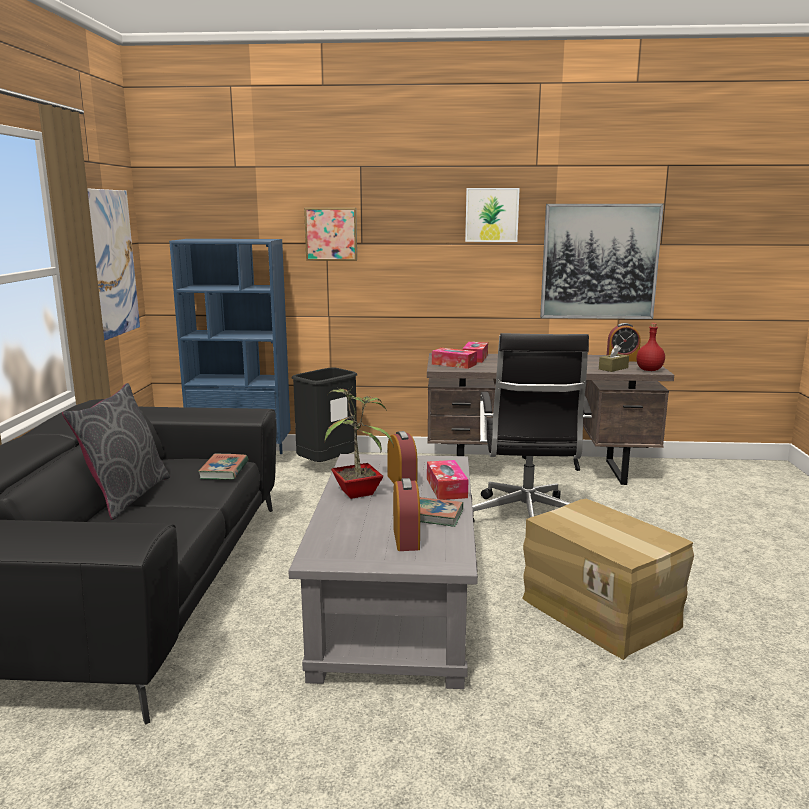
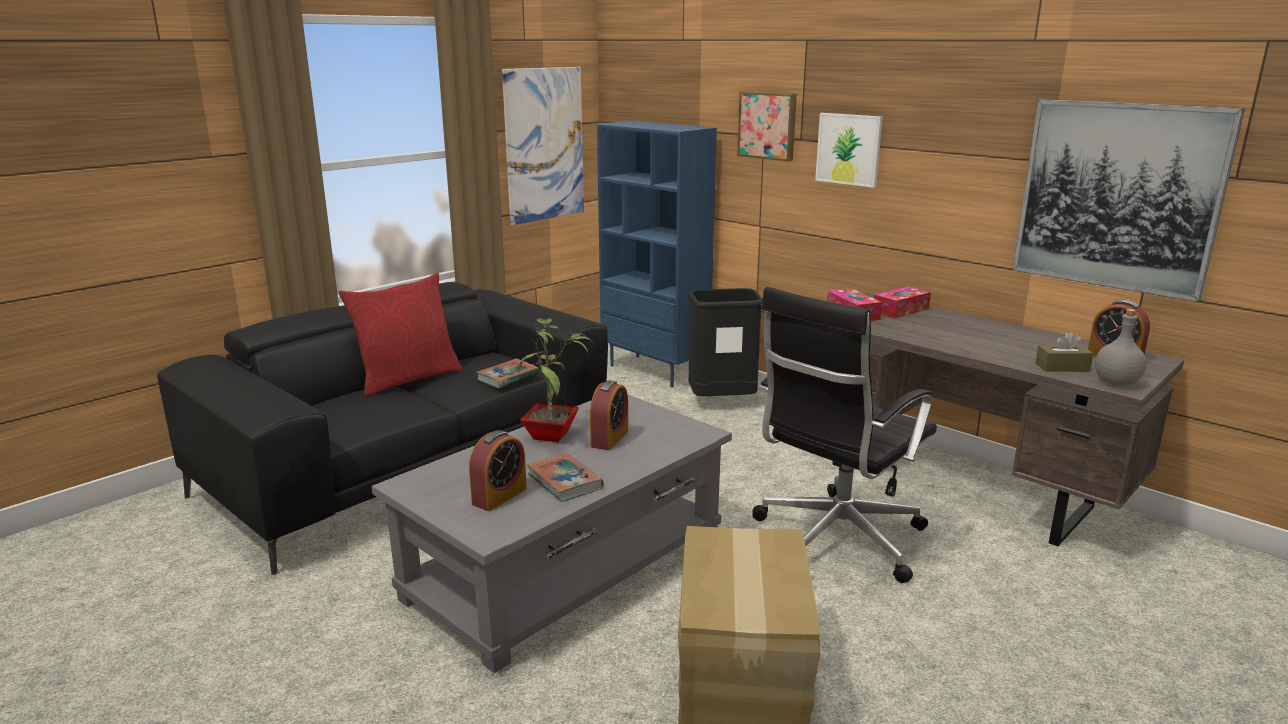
camera: 40 degrees right, 5 degrees up
grey pillow [62,383,170,520] -> red pillow [339,273,463,397]
tissue box [427,460,468,500] -> none
picture [465,188,520,242] -> picture moved to [815,113,882,188]
red bottle [636,323,665,371] -> grey bottle [1095,309,1146,386]

